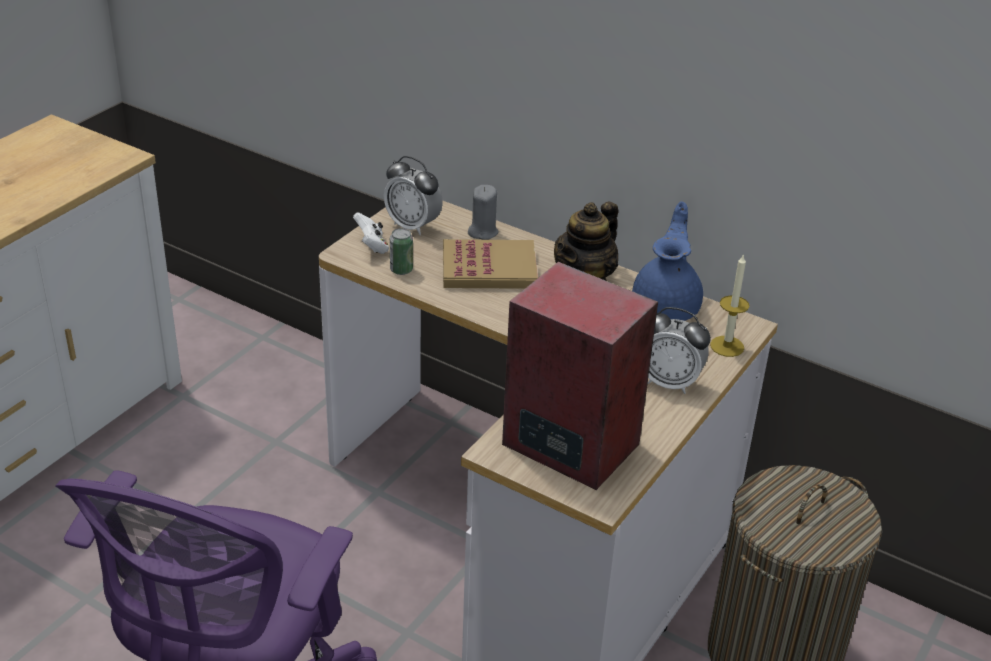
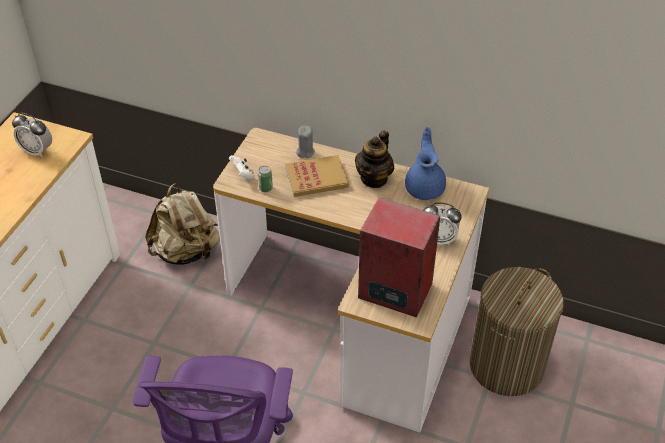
camera: 10 degrees left, 10 degrees up
alarm clock [384,156,443,235] -> alarm clock moved to [12,113,52,158]
candle [710,254,750,357] -> none
none -> beige backpack [145,183,220,265]

